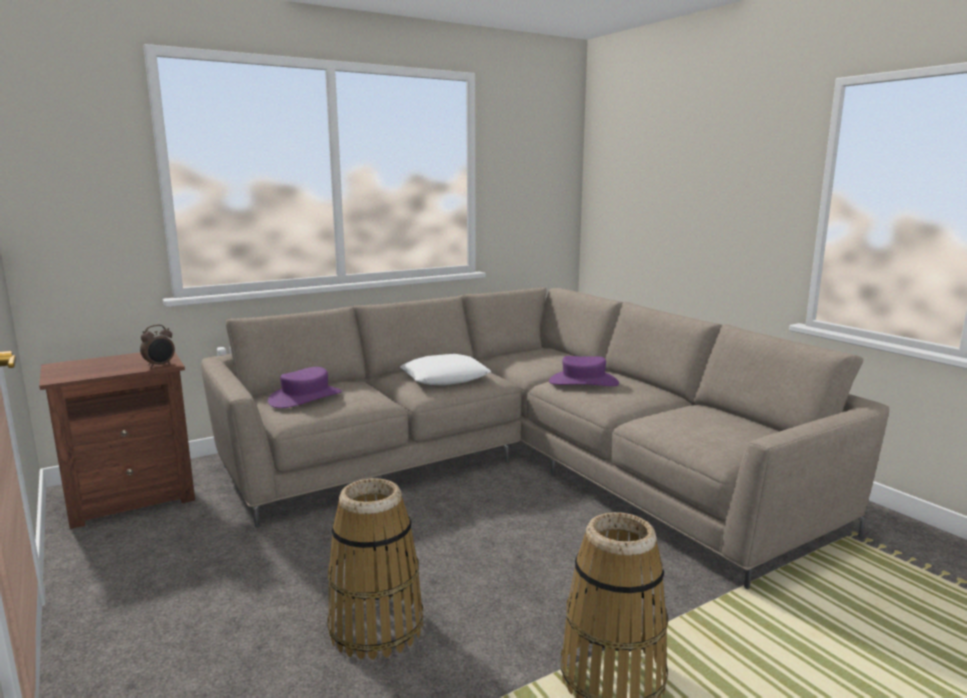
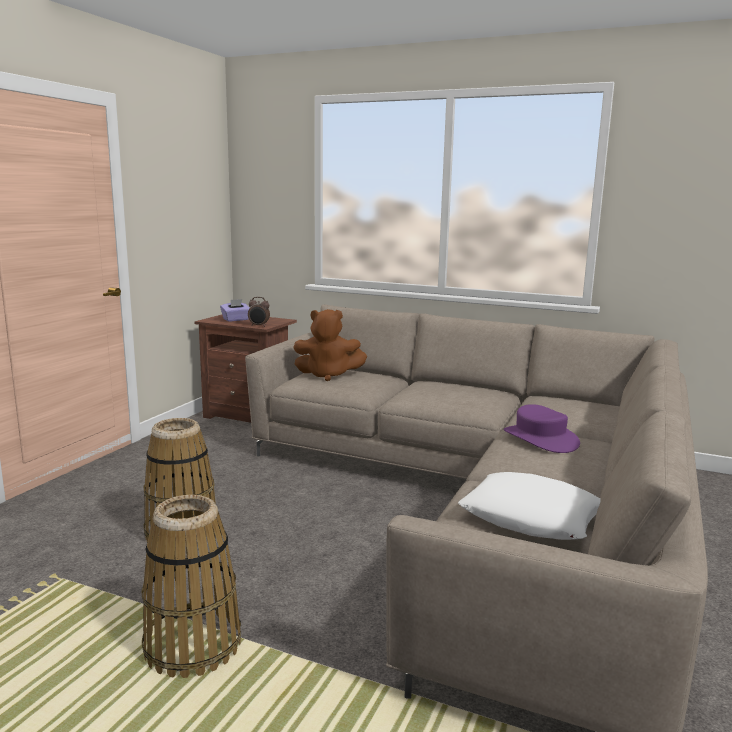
camera: 55 degrees right, 0 degrees up
purple hat [268,367,342,408] -> brown plush toy [293,309,367,381]
white pillow [400,354,491,385] -> white pillow moved to [458,472,601,540]
none -> purple tissue box [220,299,250,321]

